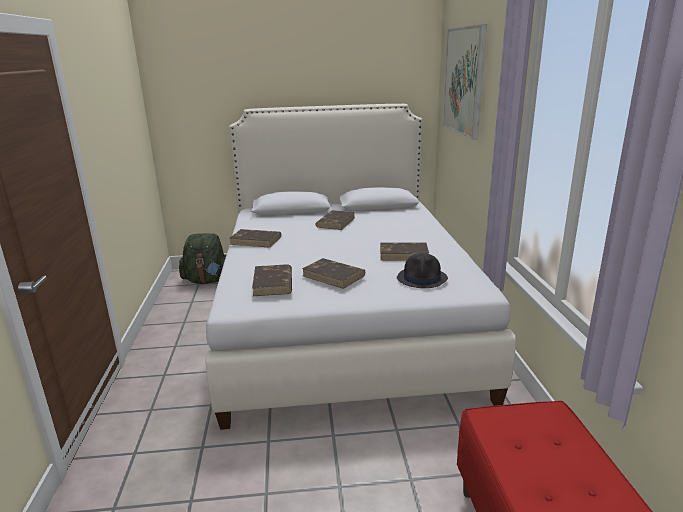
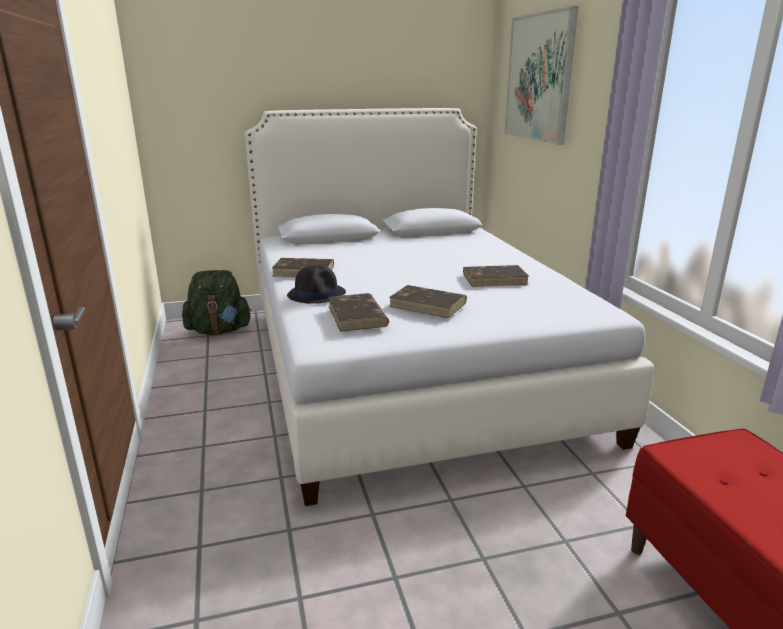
camera: 10 degrees left, 0 degrees up
brown book [315,210,355,230] -> none
black hat [397,253,448,288] -> black hat moved to [287,265,346,304]

